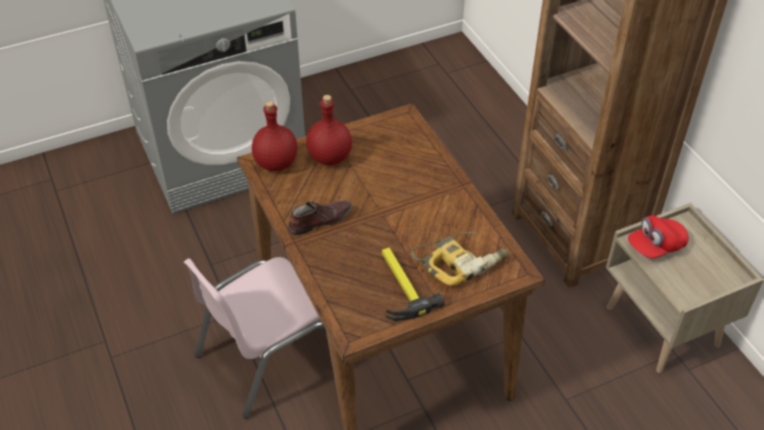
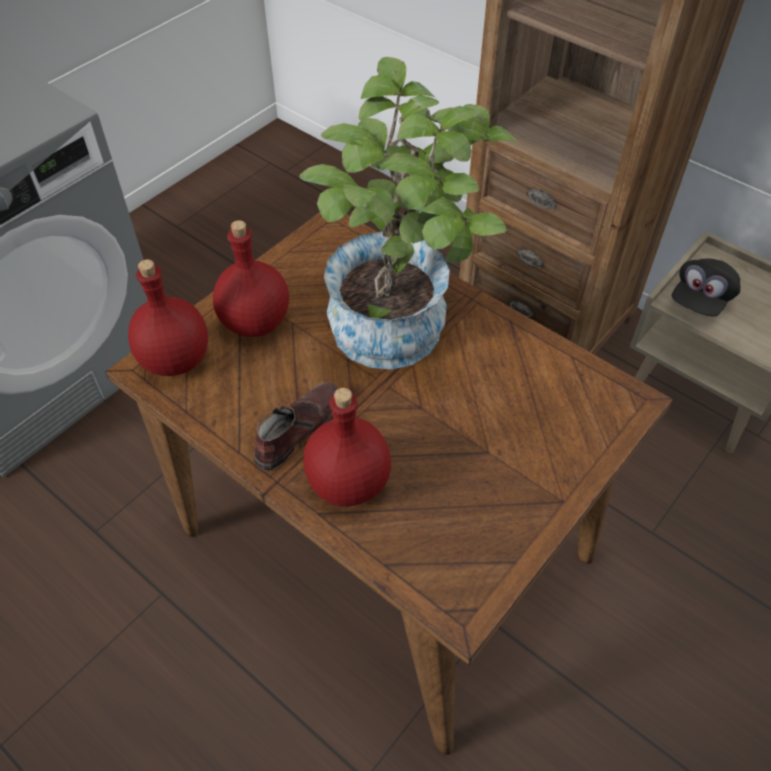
camera: 25 degrees left, 5 degrees up
pink chair [184,257,327,419] -> none
hammer [382,248,445,321] -> none
power drill [411,232,509,286] -> none
red cap [628,215,689,258] -> black cap [671,259,741,317]
none -> potted plant [299,57,518,370]
none -> red bottle [303,388,391,507]

